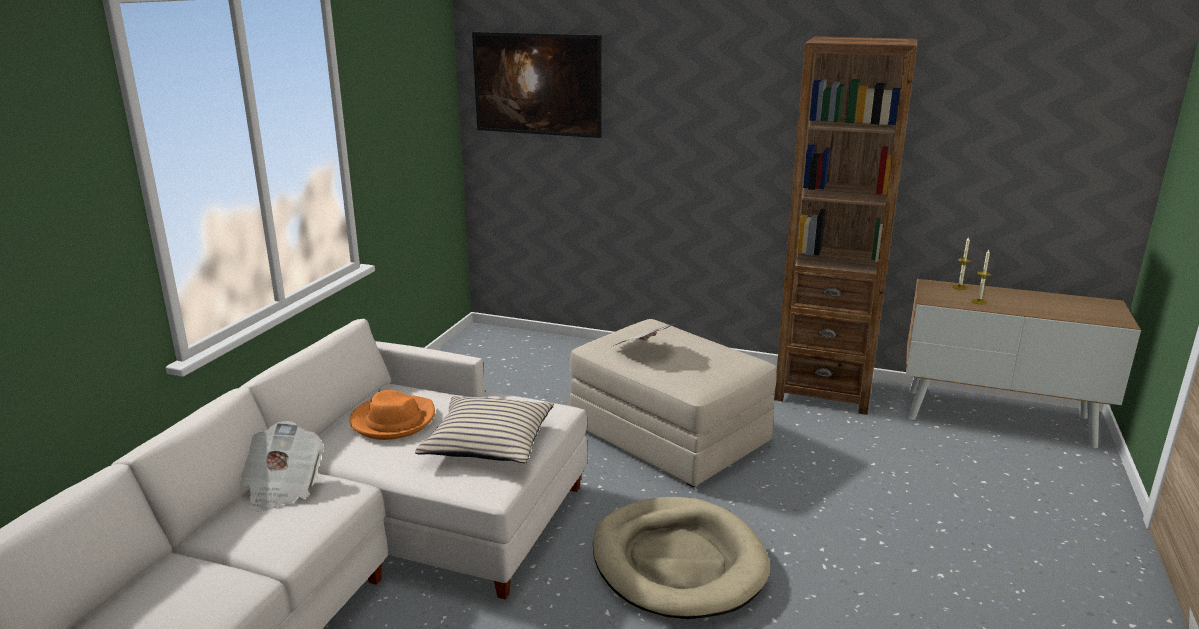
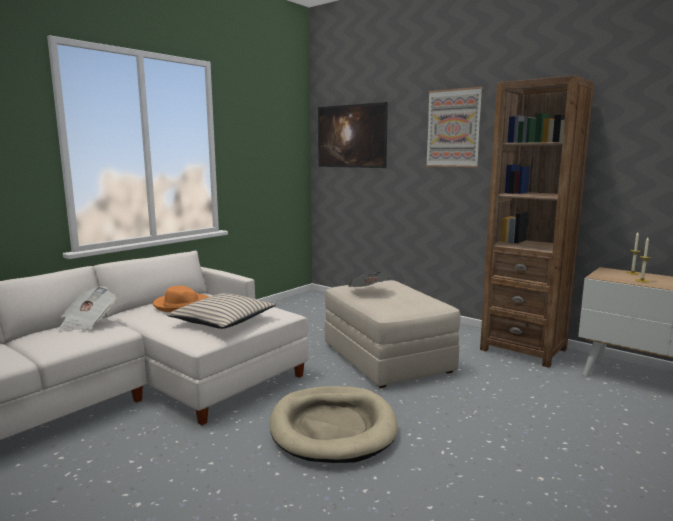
camera: 20 degrees right, 10 degrees down
none -> picture [426,87,482,167]

